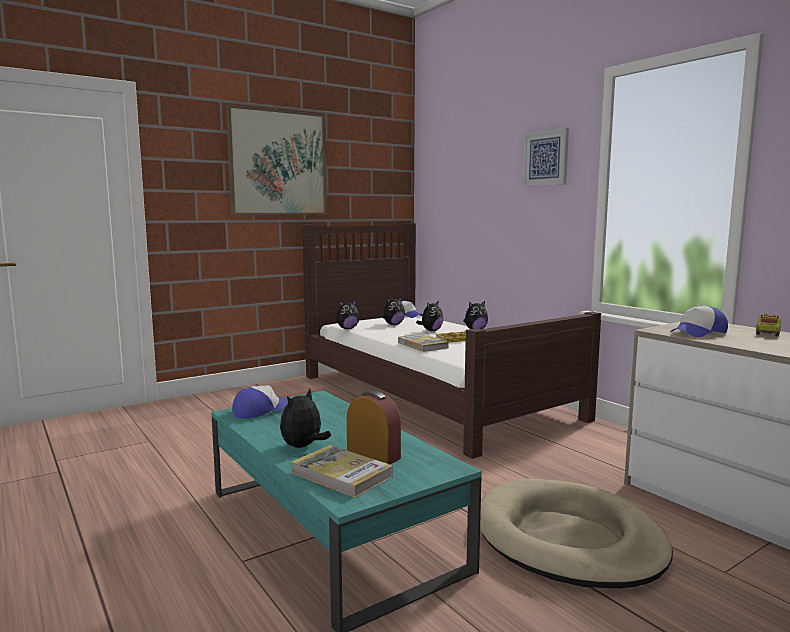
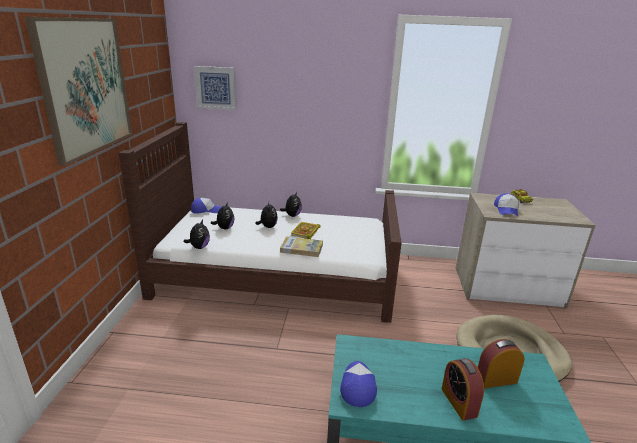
camera: 50 degrees left, 15 degrees up
plush toy [280,389,331,448] -> alarm clock [441,358,484,421]
book [291,445,393,498] -> none
picture [522,127,569,187] -> picture moved to [194,66,237,110]

